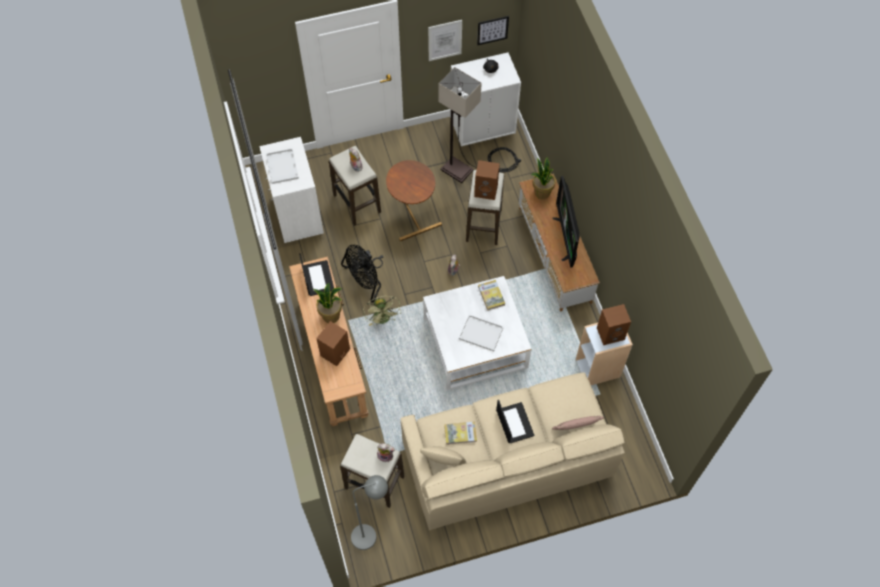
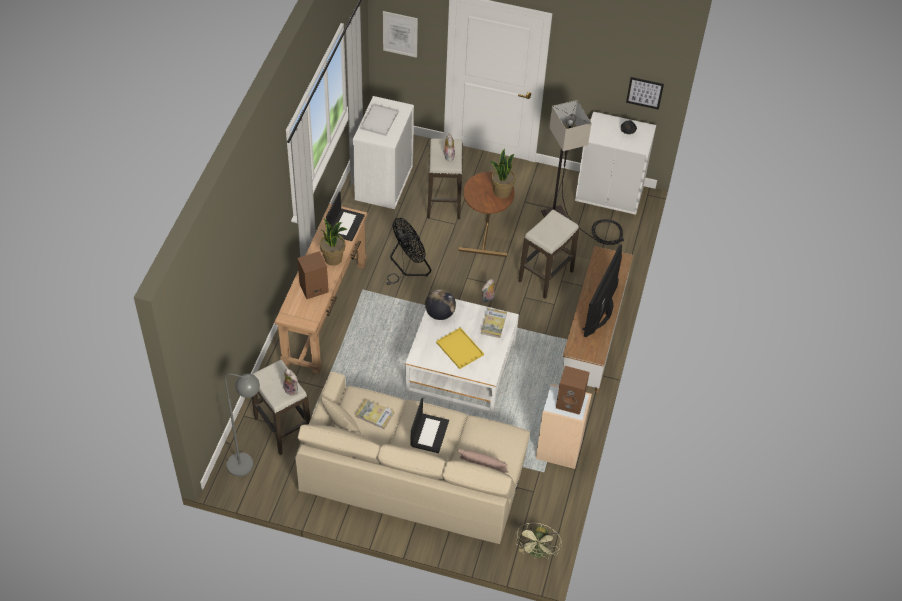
camera: 30 degrees right, 10 degrees down
black fan [341,245,384,303] -> black fan turned 150 degrees clockwise [386,218,431,285]
green fan [363,296,401,326] -> green fan moved to [516,523,562,560]
picture [428,20,462,61] -> picture moved to [383,11,418,58]
white tray [459,315,503,351] -> yellow tray [436,328,484,369]
brown speaker [474,160,500,200] -> none
potted plant [531,158,556,199] -> potted plant moved to [490,149,516,198]
none -> globe [425,289,456,320]

